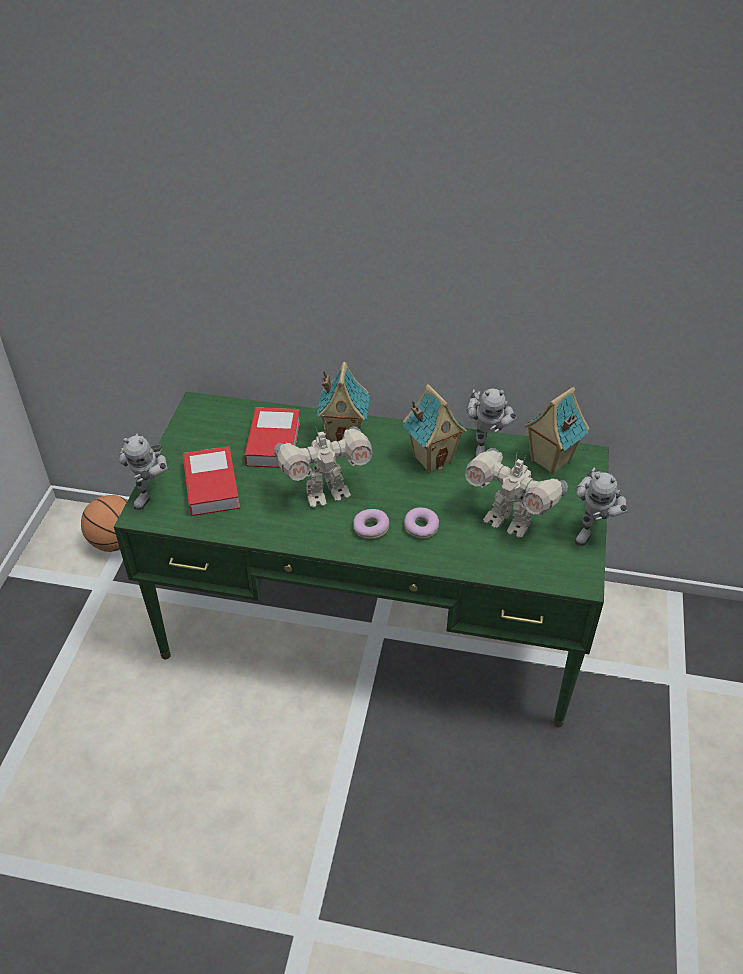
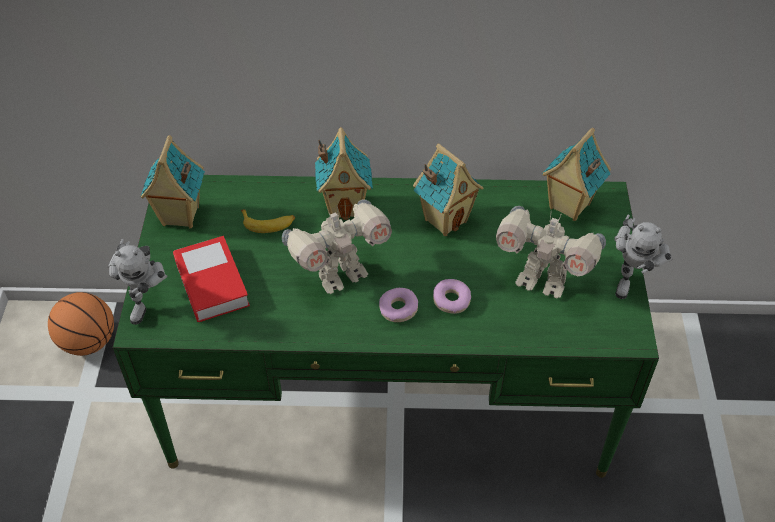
camera: 10 degrees left, 5 degrees up
book [244,407,300,468] -> banana [241,209,295,233]
toy robot [466,389,517,457] -> none
none -> toy house [141,135,205,228]

